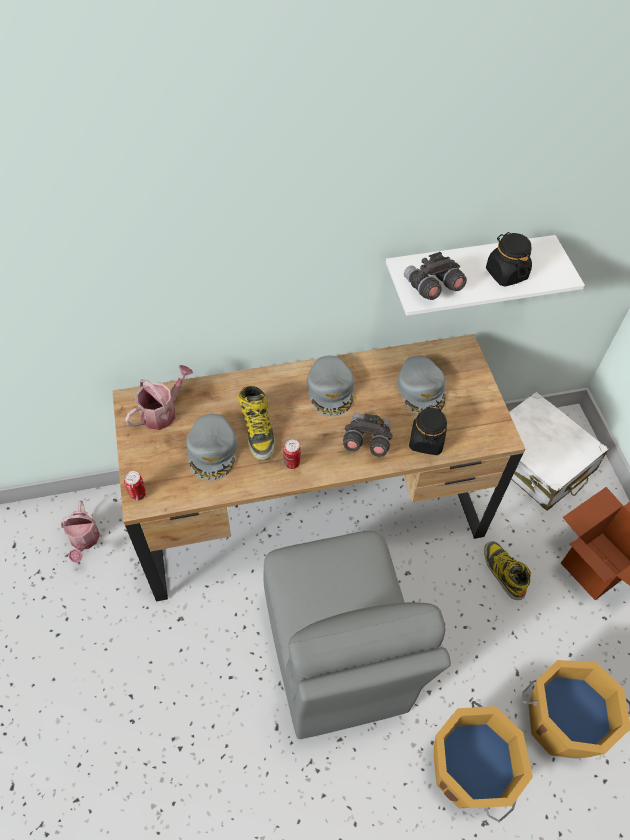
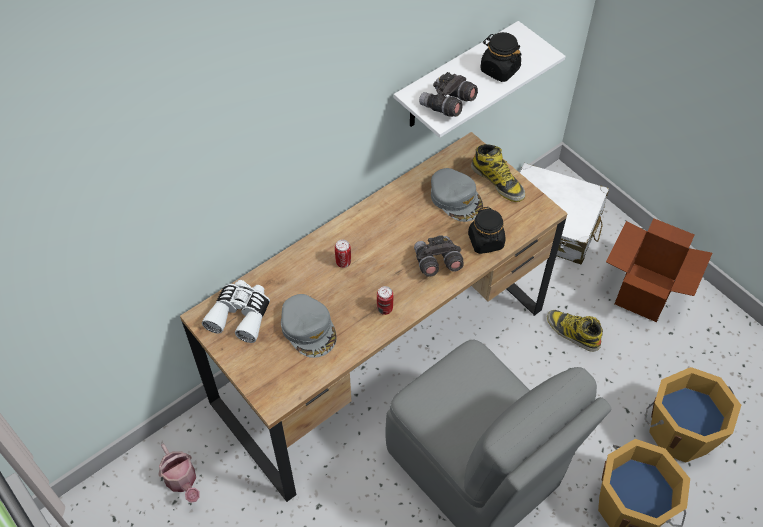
camera: 25 degrees left, 0 degrees up
can [124,471,146,501] -> can moved to [335,240,351,268]
watering can [125,365,194,430] -> white binoculars [202,280,270,343]
boot [238,386,275,460] -> boot moved to [471,144,525,202]
grey cap [307,356,354,416] -> none

